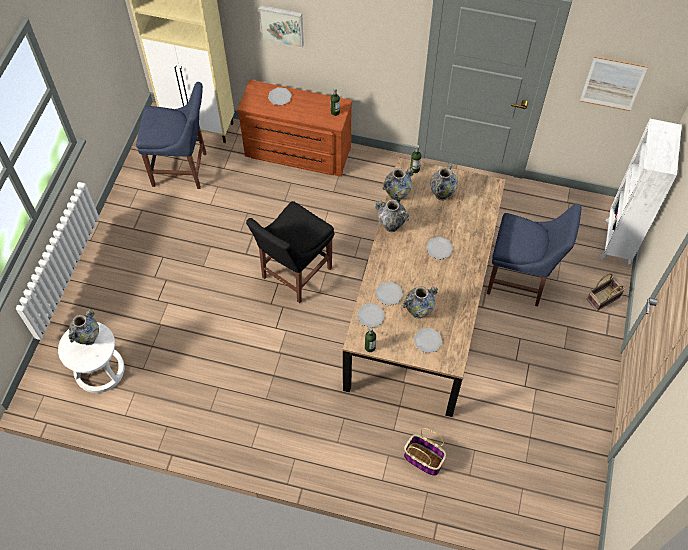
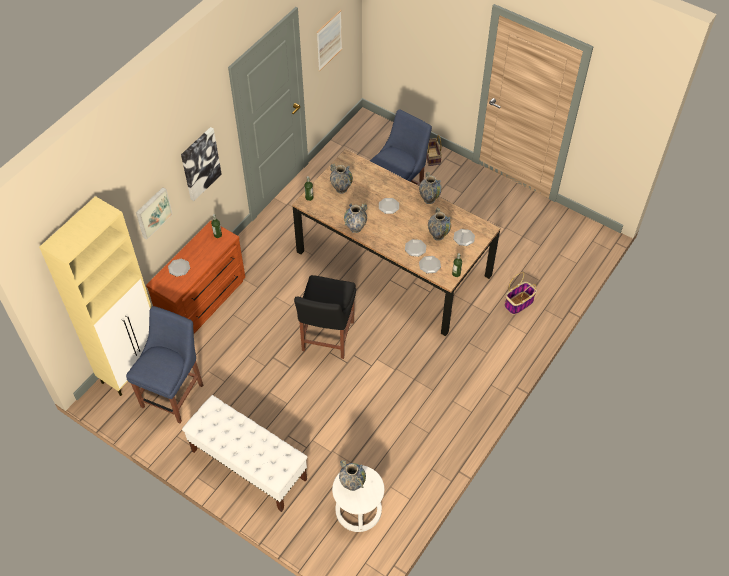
camera: 70 degrees left, 5 degrees down
black chair [246,201,334,303] -> black chair turned 45 degrees clockwise [294,275,356,359]
vase [382,168,414,201] -> vase moved to [419,171,442,204]
white bookcase [600,119,682,265] -> none
none -> picture [181,127,222,201]
none -> white bench [182,395,307,512]

